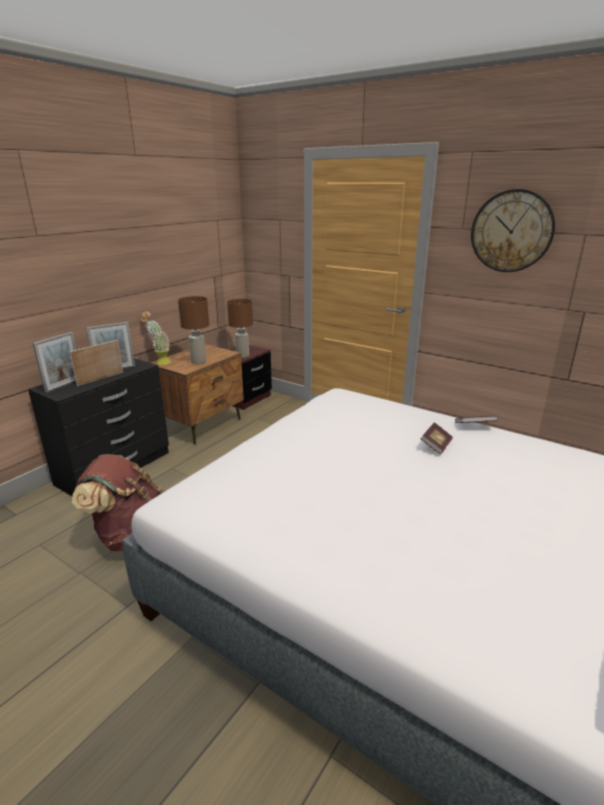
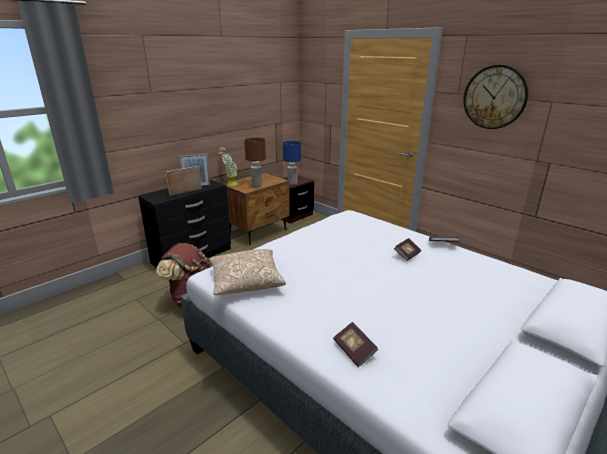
camera: 10 degrees right, 0 degrees up
picture frame [33,332,76,393] -> none
brown table lamp [227,299,253,358] -> blue table lamp [283,141,301,185]
none -> pillow [210,249,286,295]
none -> book [333,322,378,367]

